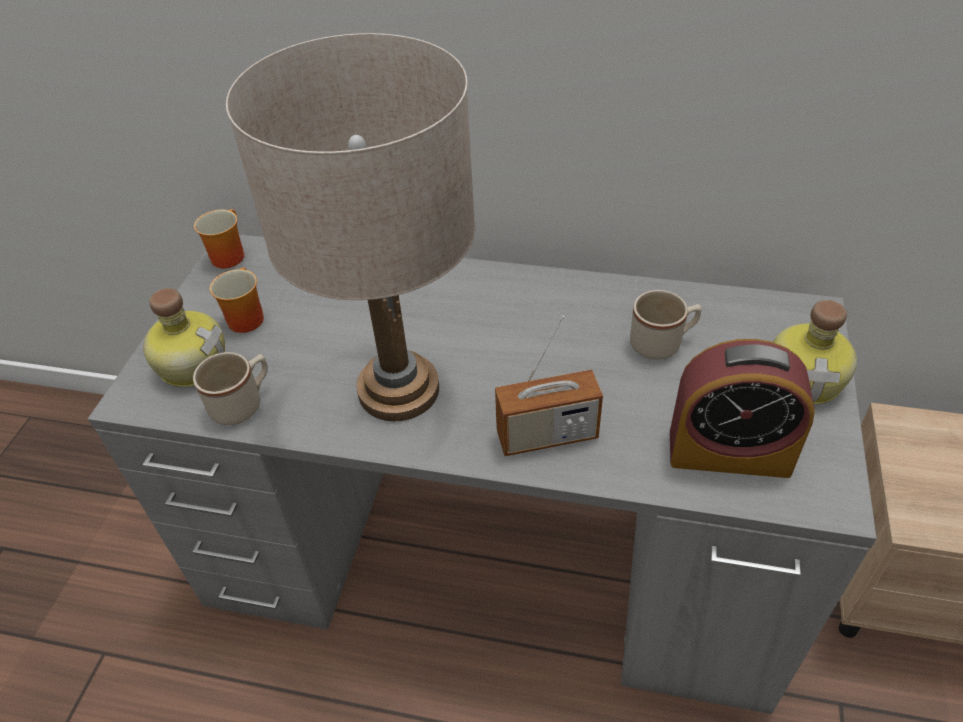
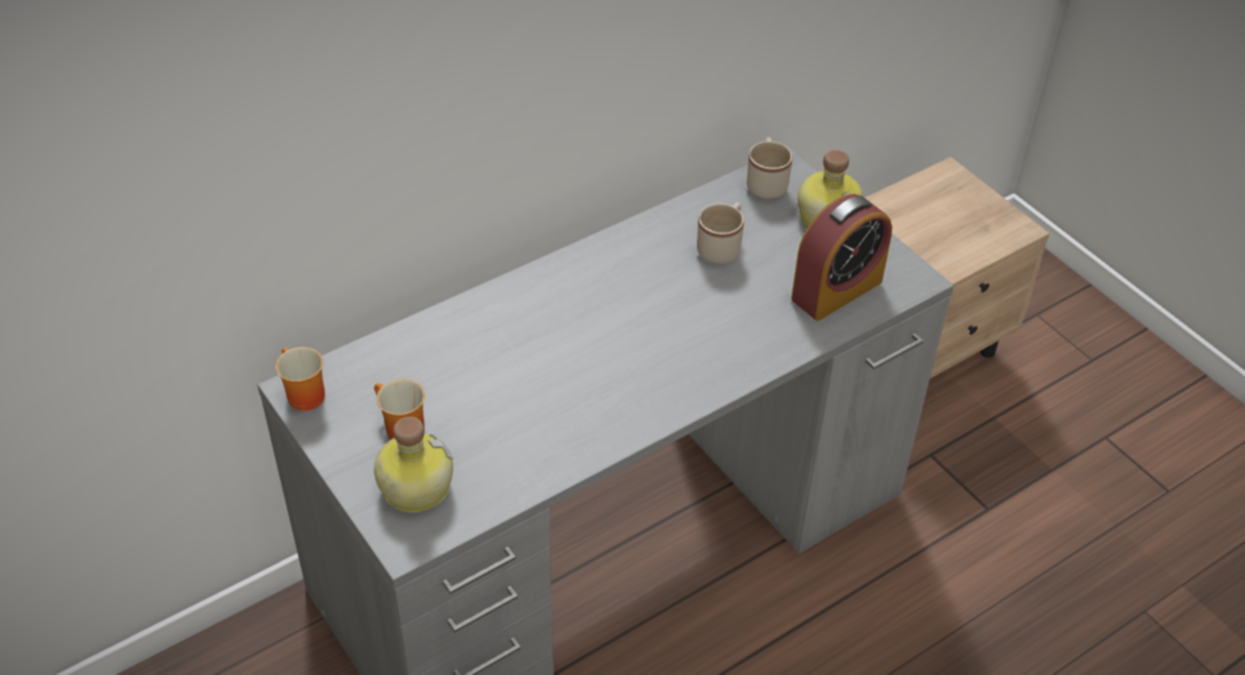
camera: 50 degrees left, 0 degrees up
beige mug [193,352,268,425] -> beige mug moved to [747,137,793,199]
beige table lamp [226,33,475,421] -> none
radio [495,316,603,456] -> none

